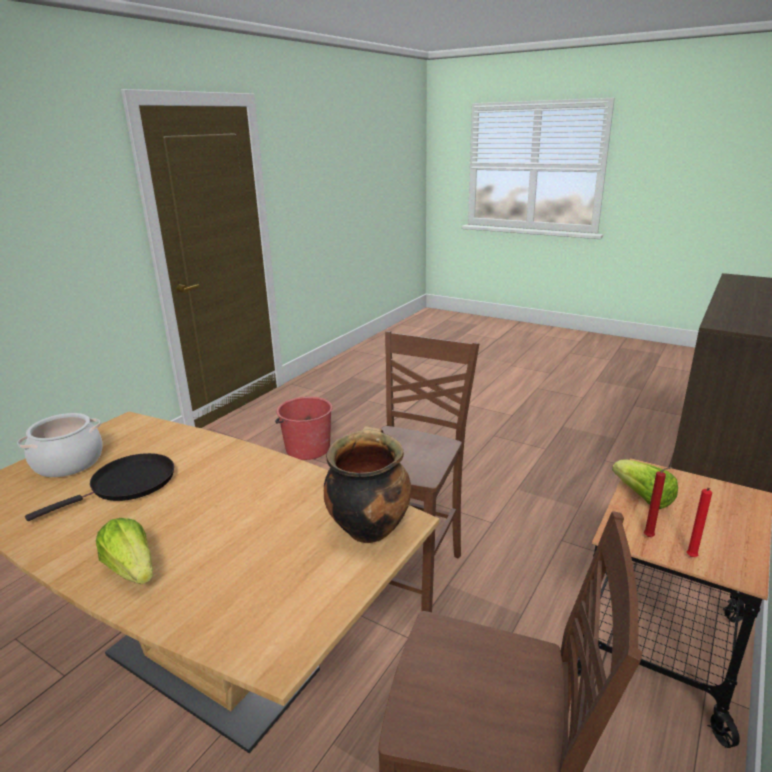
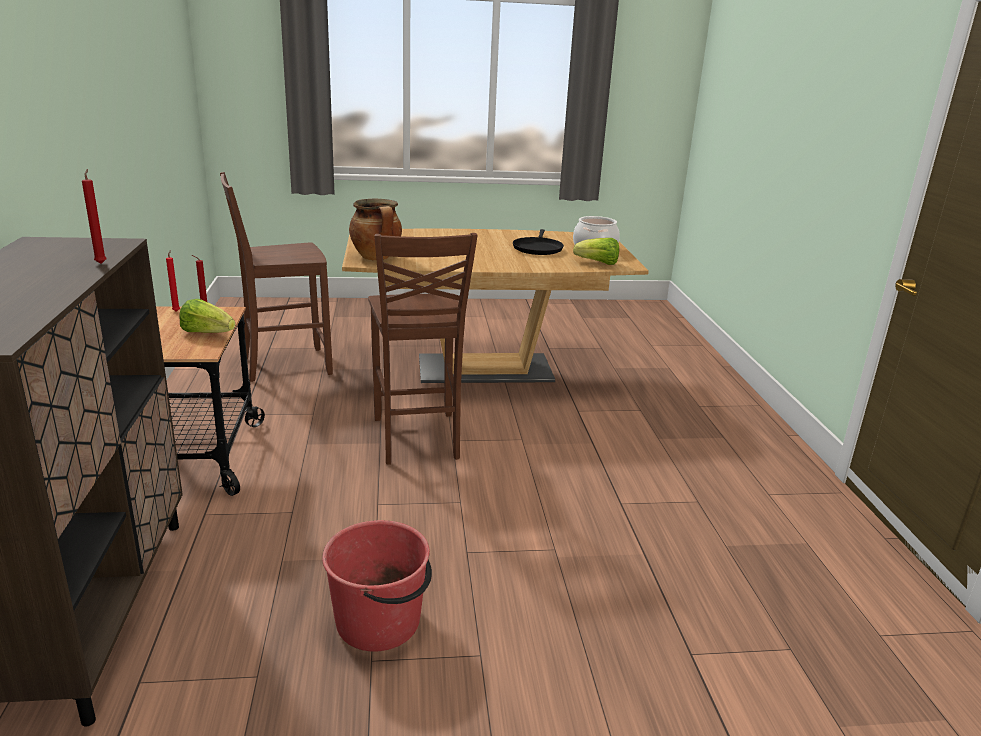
camera: 140 degrees right, 0 degrees up
lettuce [96,518,153,584] -> lettuce moved to [573,238,619,265]
red bucket [275,397,333,460] -> red bucket moved to [322,520,432,651]
none -> red candle [82,169,107,264]

